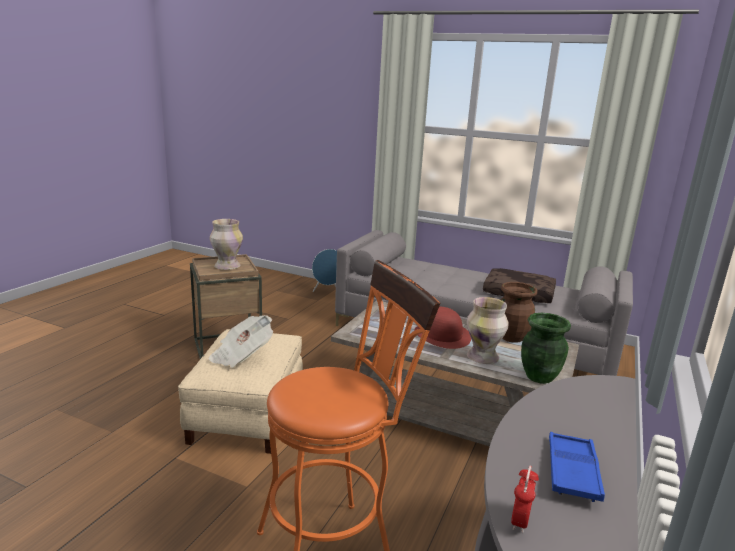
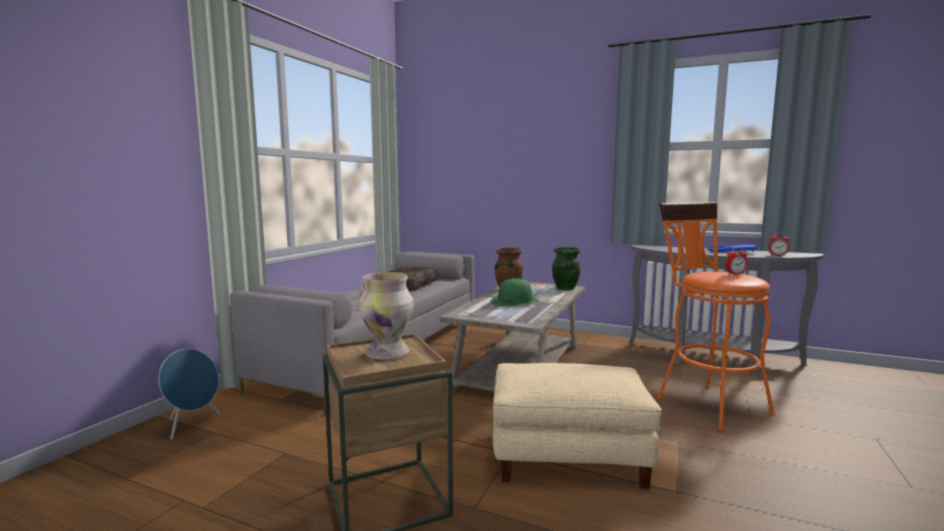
camera: 90 degrees left, 10 degrees down
newspaper [209,315,273,367] -> none
red hat [414,307,471,349] -> green hat [490,279,540,306]
vase [467,297,509,364] -> none
none -> alarm clock [726,247,748,275]

